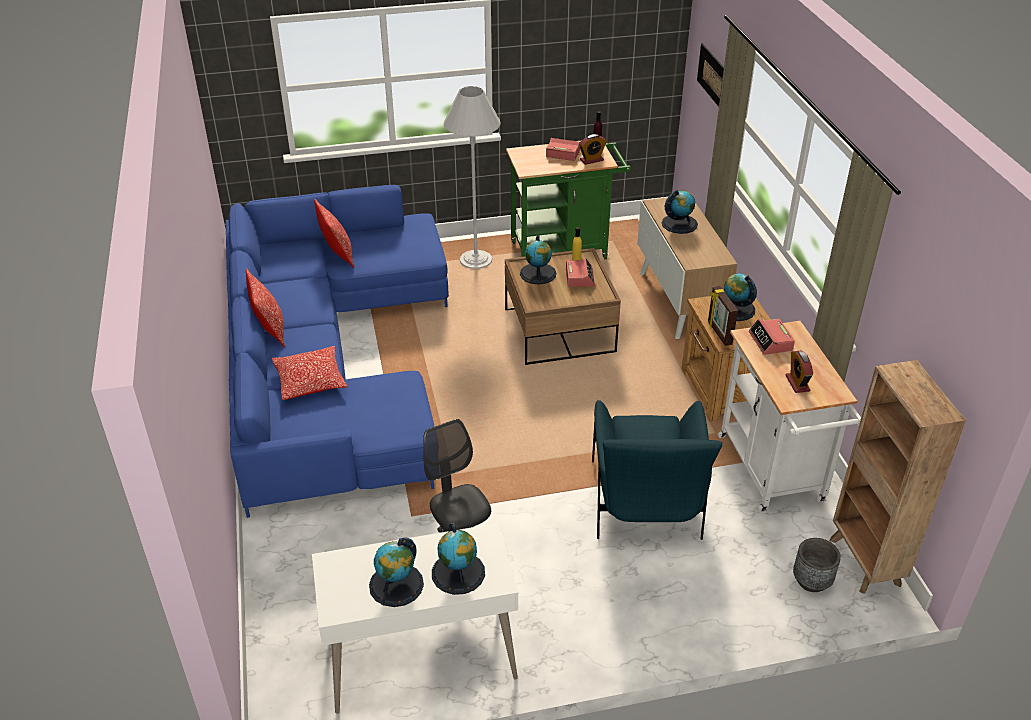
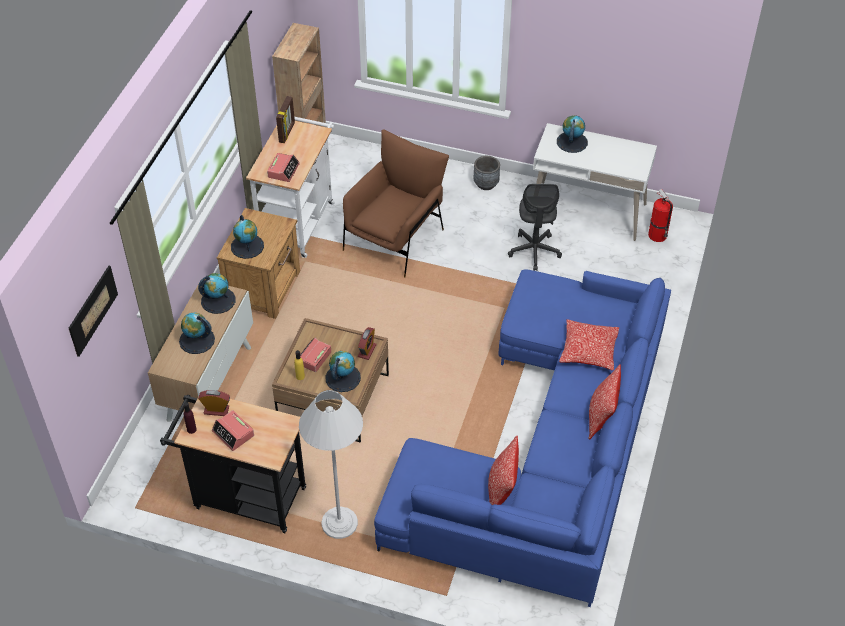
camera: 150 degrees left, 10 degrees up
globe [369,538,424,607] -> globe moved to [198,273,236,314]
green cart [506,141,631,259] -> black cart [160,391,306,533]
blue armchair [592,400,723,540] -> brown armchair [343,129,449,278]
picture frame [708,286,738,346] -> picture frame moved to [276,96,295,143]
alarm clock [785,351,813,393] -> alarm clock moved to [358,327,376,360]
grey planter [793,538,841,592] -> grey planter moved to [474,156,500,190]
none -> fire extinguisher [648,189,673,242]

